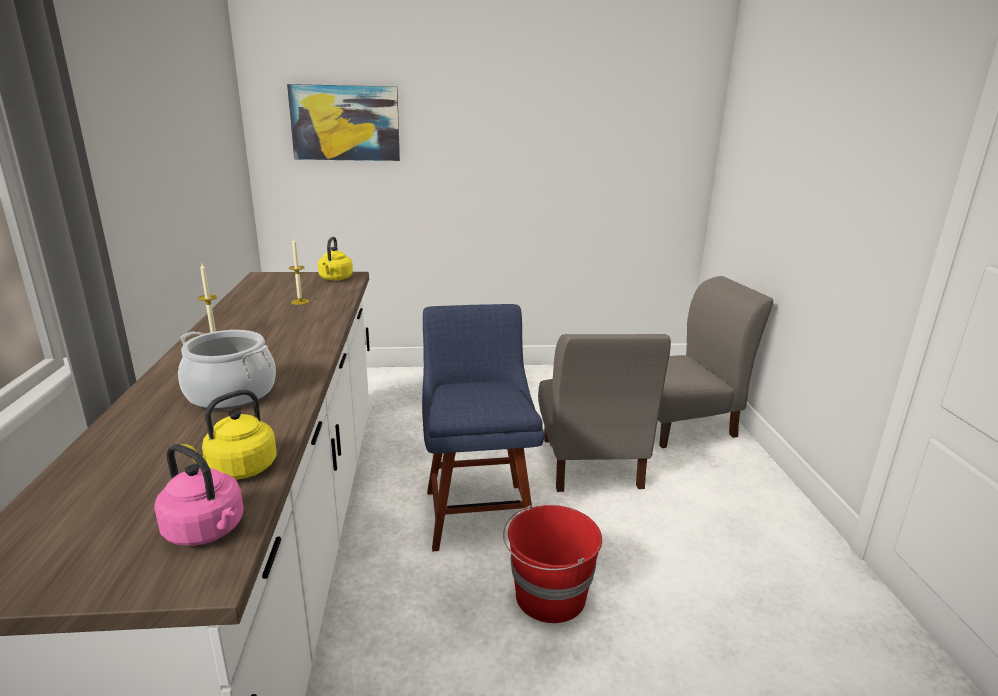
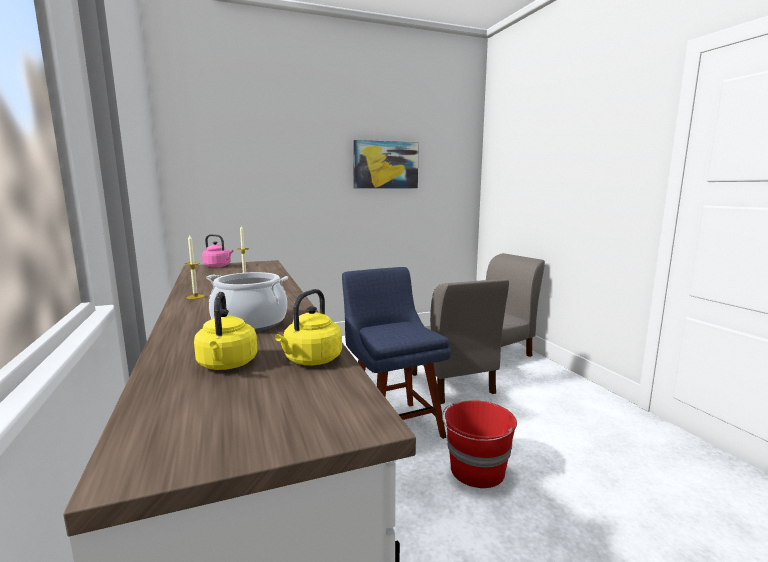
camera: 15 degrees left, 10 degrees down
pink kettle [154,444,244,546] -> pink kettle moved to [202,234,233,268]
picture [287,84,400,161] -> picture moved to [353,140,419,188]
yellow kettle [318,237,353,281] -> yellow kettle moved to [194,292,258,370]

